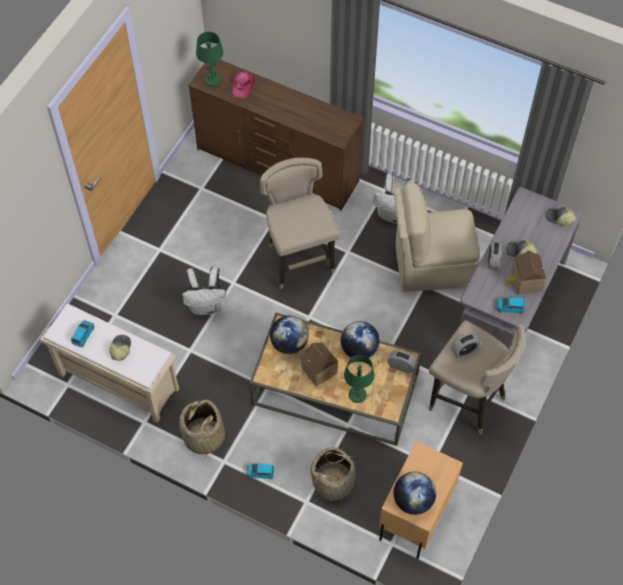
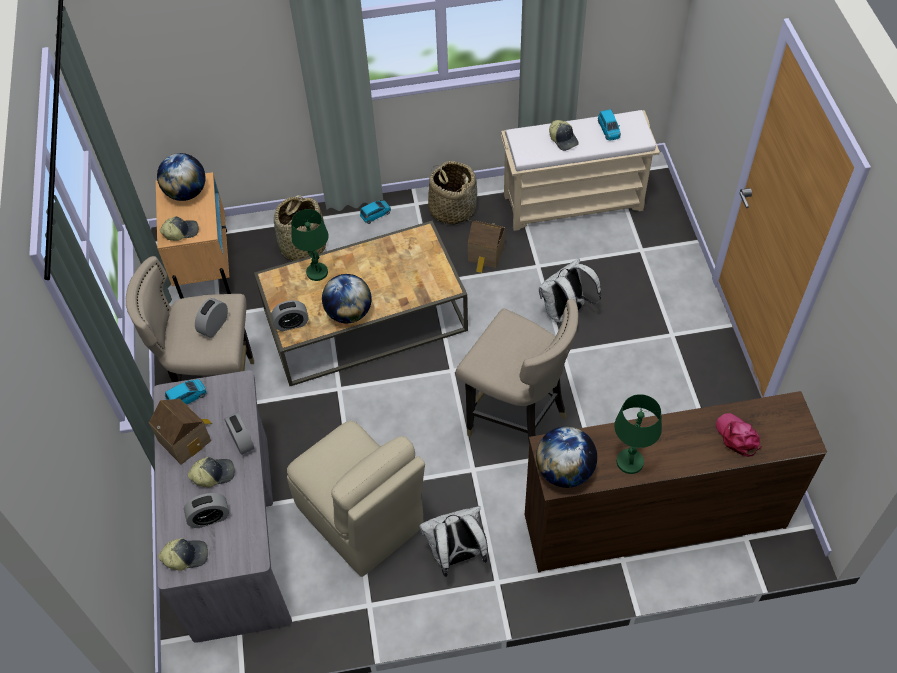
camera: 145 degrees right, 5 degrees down
green table lamp [196,32,223,87] -> green table lamp moved to [614,394,662,474]
globe [270,315,309,354] -> globe moved to [536,426,597,488]
toy house [301,343,339,387] -> toy house moved to [468,221,505,273]
beige chair [393,182,479,292] -> beige chair turned 90 degrees clockwise [287,421,425,577]
none -> cap [160,216,199,241]
none -> alarm clock [184,493,229,528]

